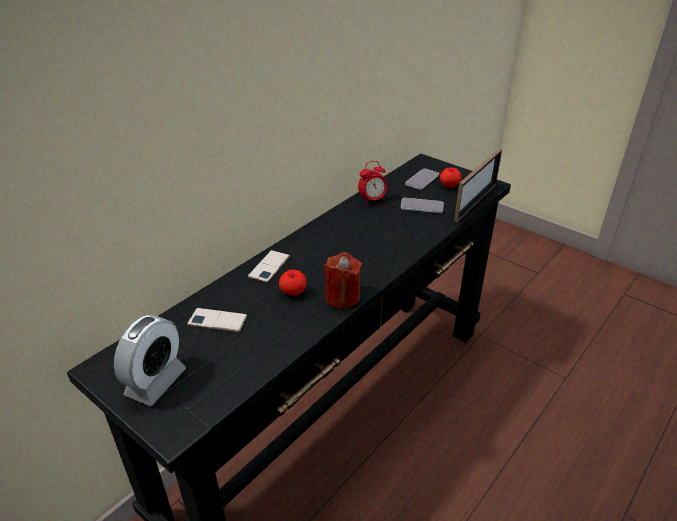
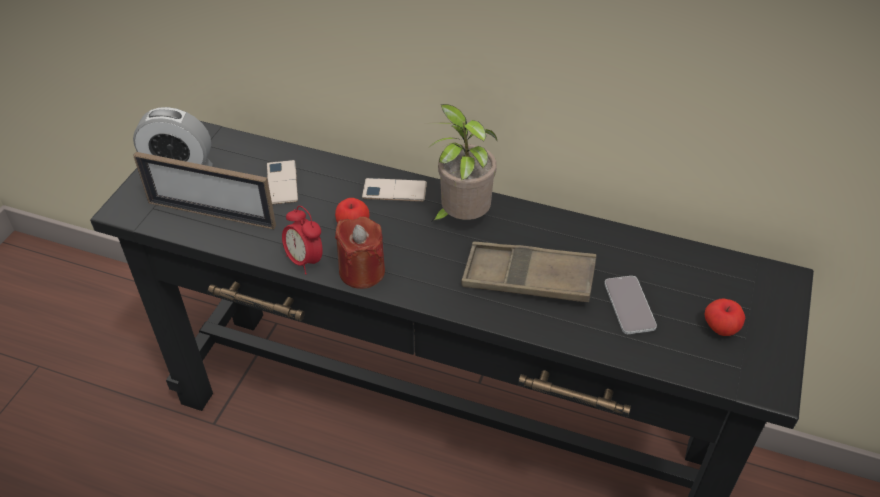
camera: 70 degrees right, 10 degrees up
alarm clock [358,161,387,205] -> alarm clock moved to [282,206,323,275]
phone [405,169,439,190] -> none
picture frame [454,149,502,222] -> picture frame moved to [133,152,276,229]
none -> potted plant [430,104,497,222]
none -> brown tray [461,242,597,302]

